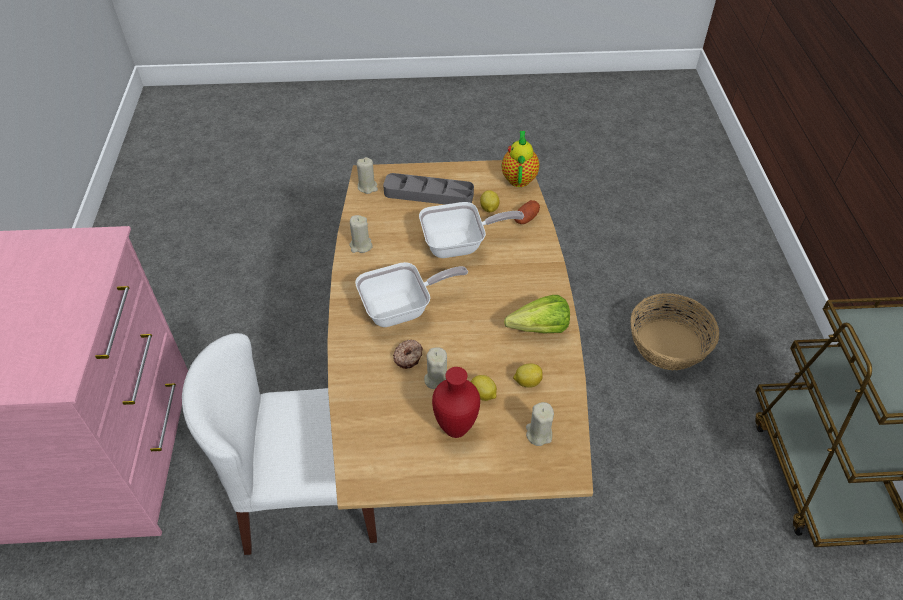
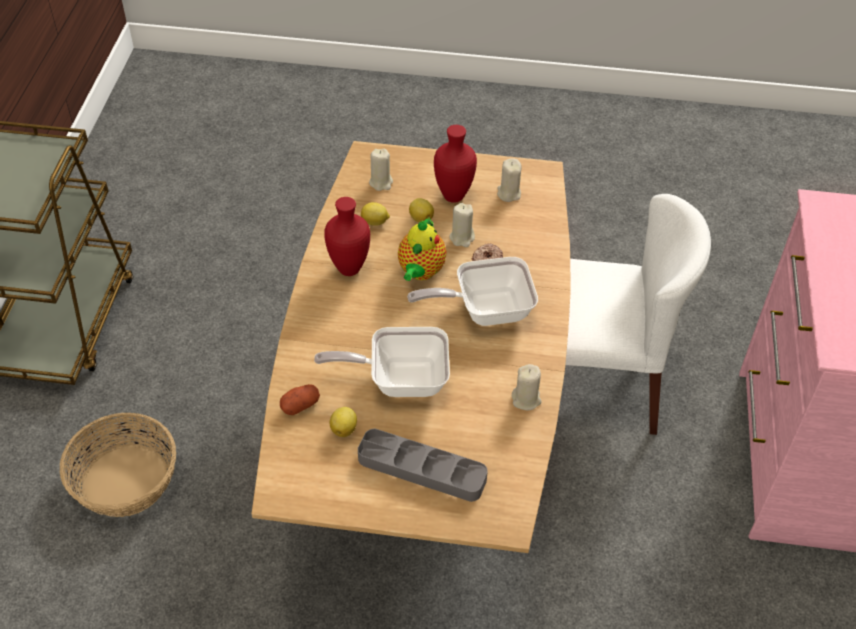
camera: 170 degrees left, 0 degrees up
beige candle [357,157,378,194] -> beige candle moved to [497,158,522,202]
teapot [502,131,540,187] -> teapot moved to [398,216,446,281]
lettuce [504,295,570,333] -> red vase [324,197,370,276]

